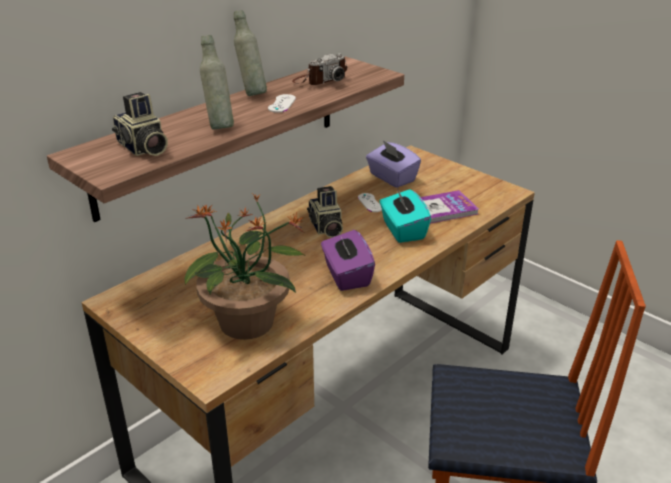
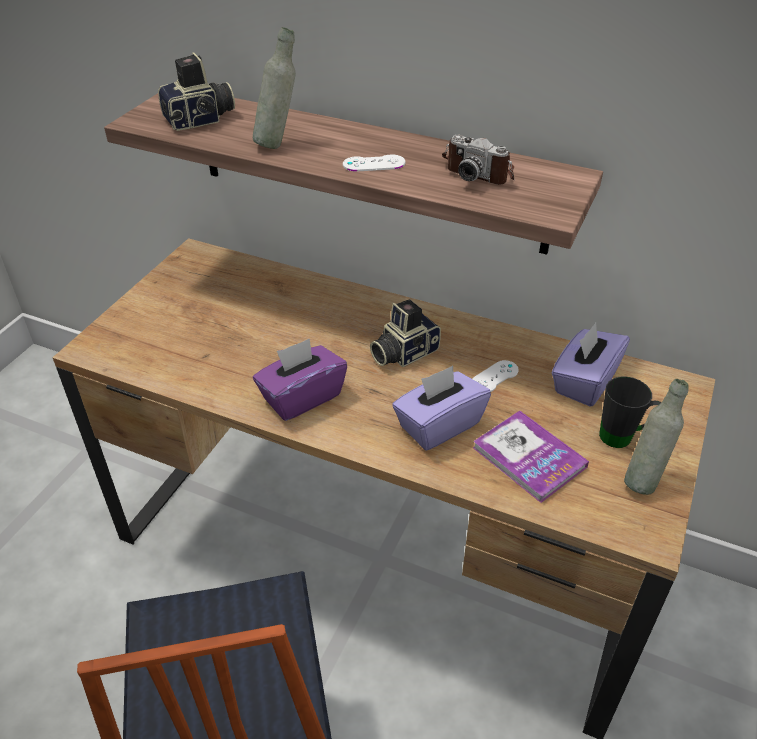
camera: 70 degrees right, 10 degrees up
camera [112,92,168,156] -> camera turned 150 degrees counterclockwise [158,52,235,131]
potted plant [184,194,304,340] -> none
grey bottle [234,10,267,96] -> grey bottle moved to [624,379,689,495]
turquoise tissue box [379,189,431,243] -> purple tissue box [392,366,491,451]
none -> black mug [599,376,661,448]

